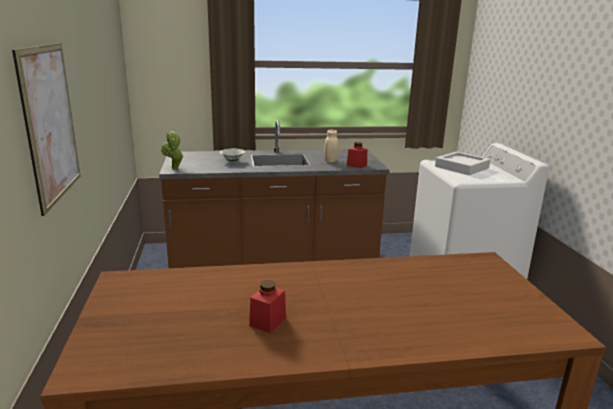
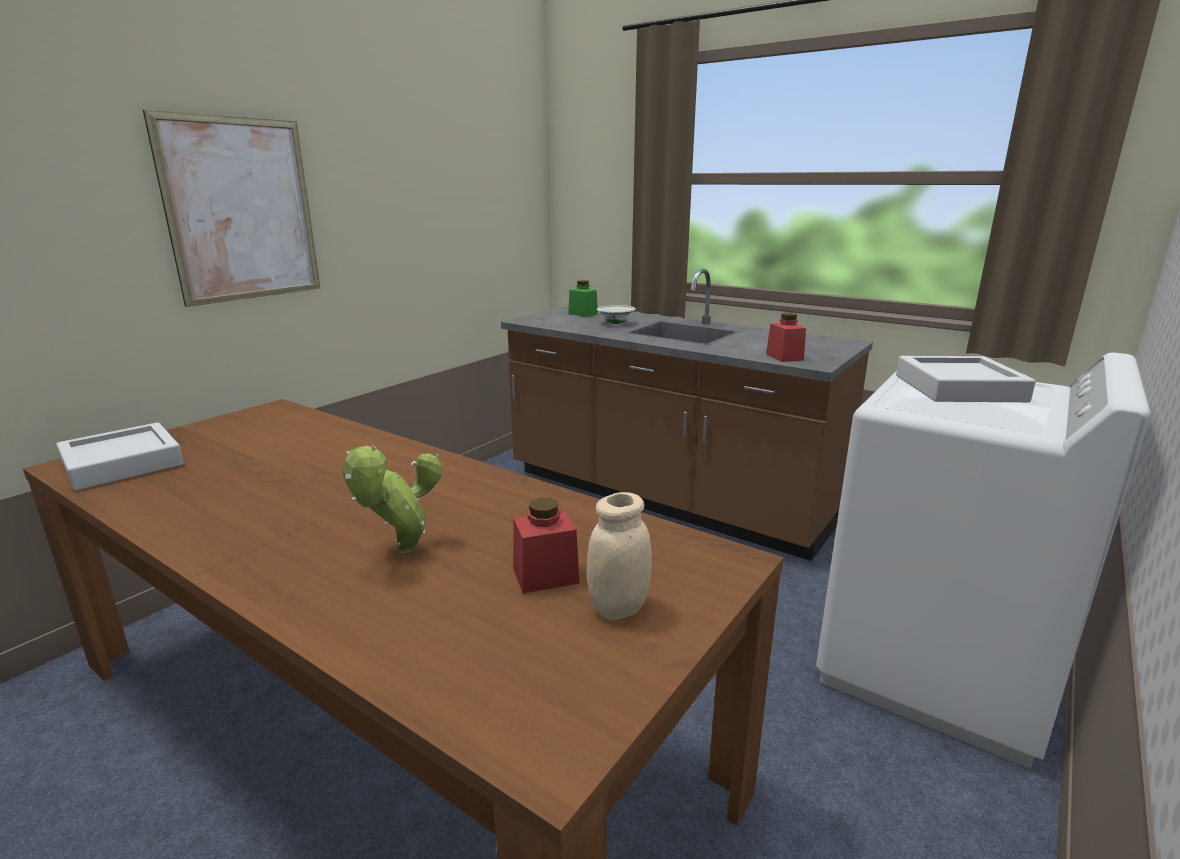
camera: 45 degrees right, 0 degrees up
potted plant [161,130,184,169] -> potted plant moved to [342,445,442,553]
red jar [249,280,286,333] -> red jar moved to [513,497,580,593]
beige jar [324,130,339,163] -> beige jar moved to [587,492,652,620]
none -> grey tray [56,422,184,491]
none -> green jar [568,280,598,317]

